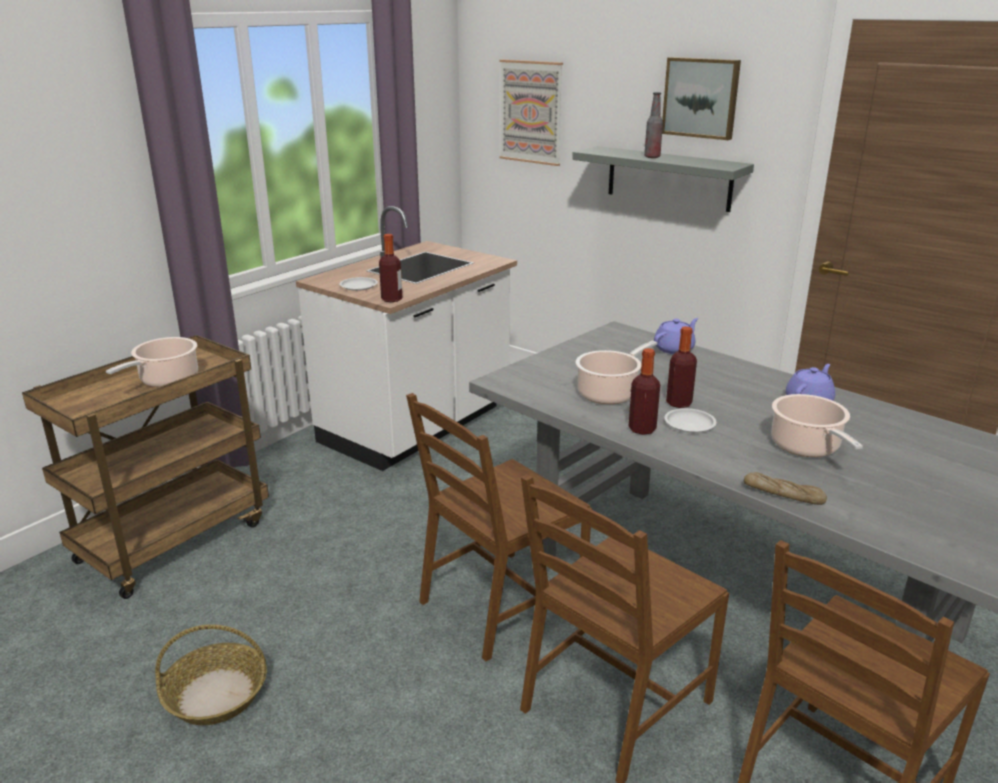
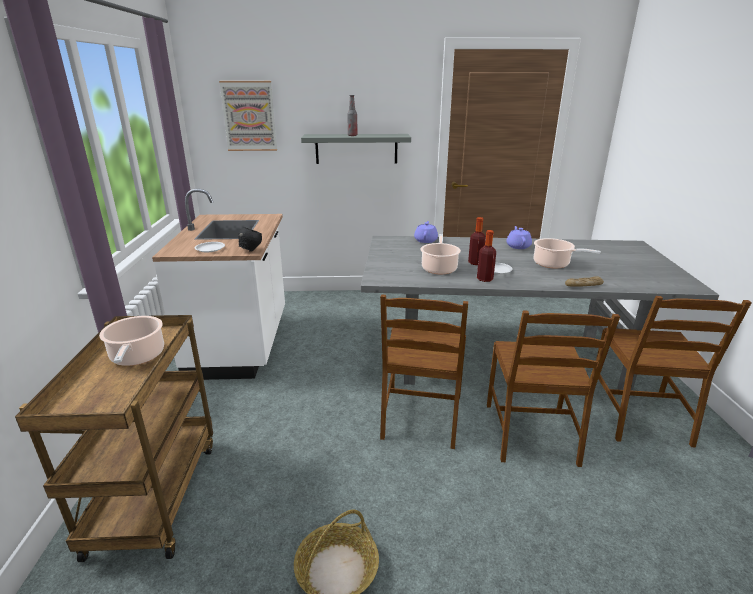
camera: 40 degrees left, 0 degrees up
bottle [379,234,402,302] -> black bowl [238,227,262,252]
picture [662,57,741,140] -> none

